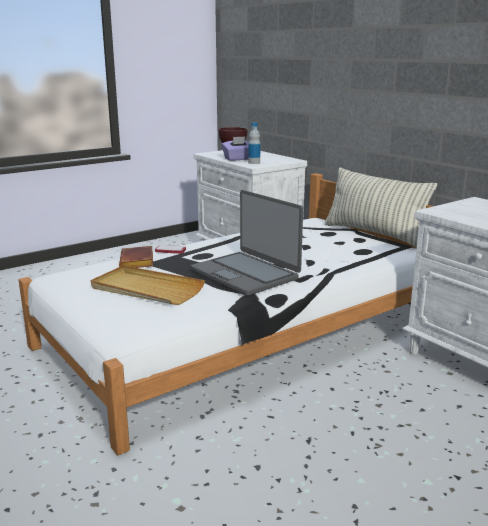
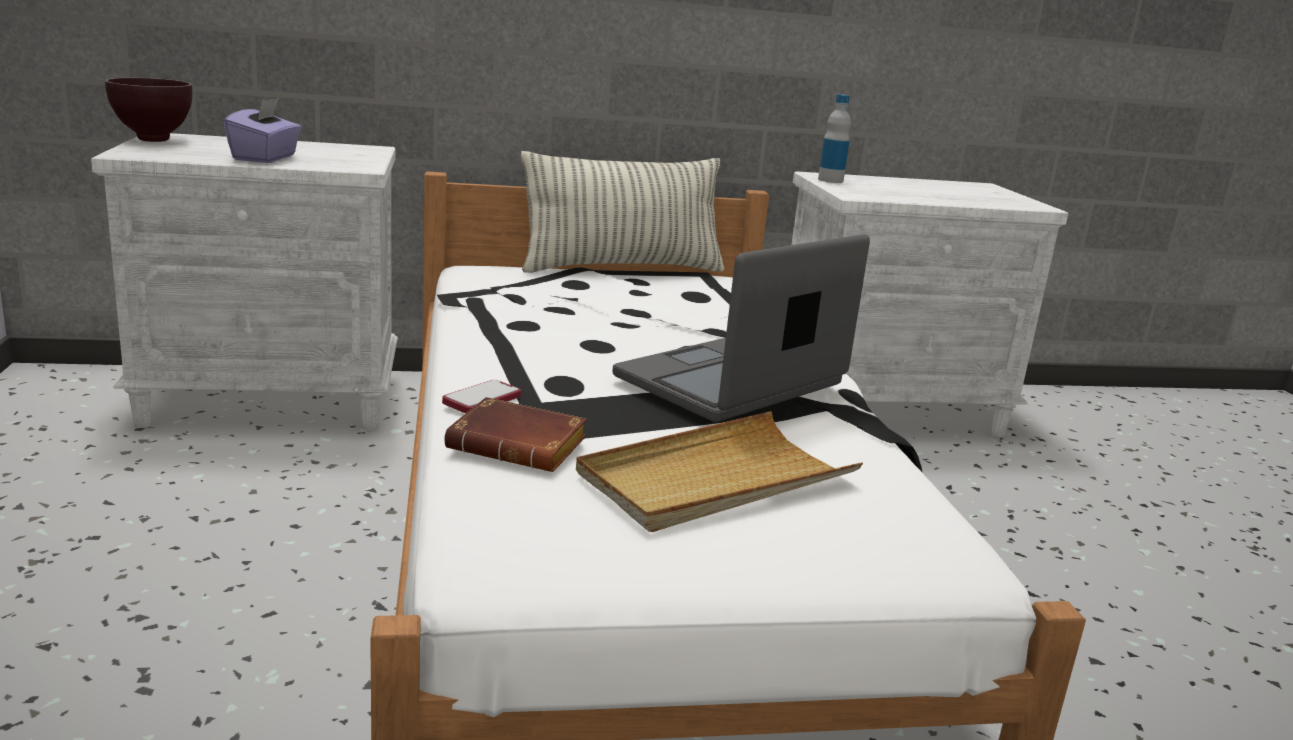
camera: 65 degrees left, 0 degrees up
laptop [190,190,303,296] -> laptop turned 150 degrees clockwise [612,234,870,422]
bottle [248,122,260,164] -> bottle moved to [818,94,851,183]

